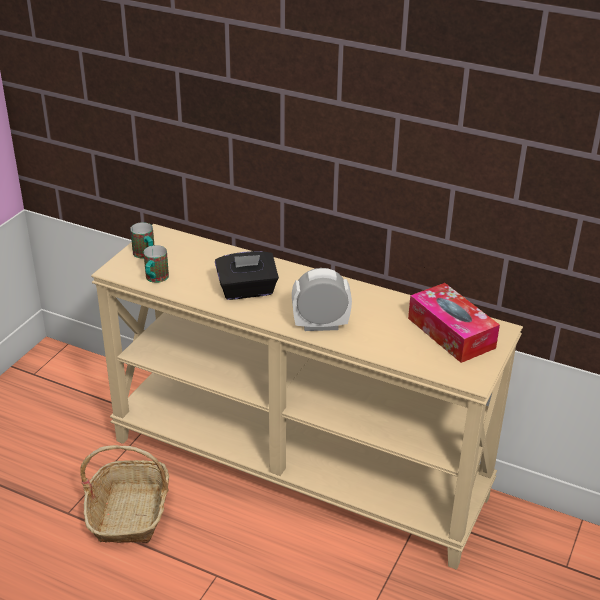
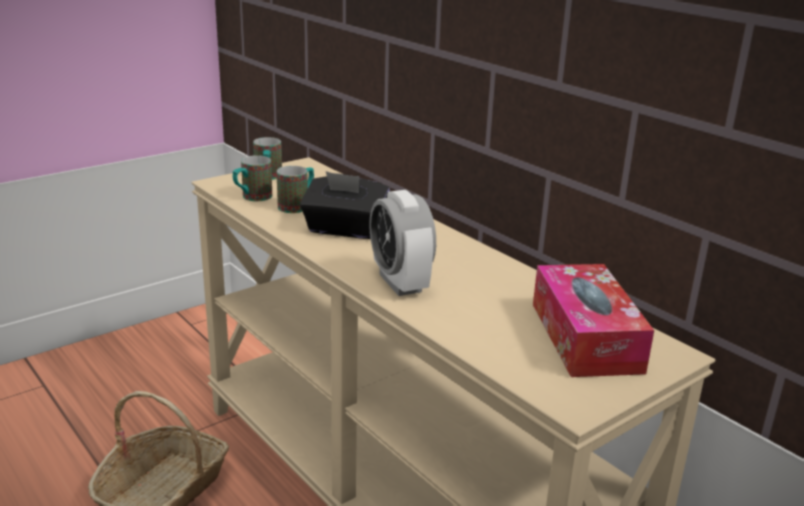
camera: 25 degrees right, 10 degrees down
alarm clock [292,268,352,331] -> alarm clock turned 135 degrees counterclockwise [369,190,436,296]
none -> mug [277,166,314,213]

